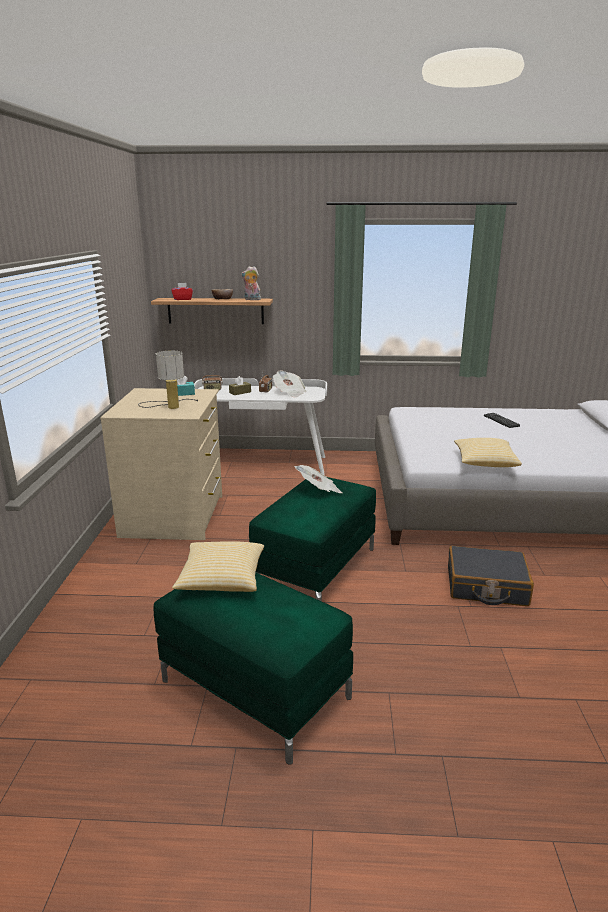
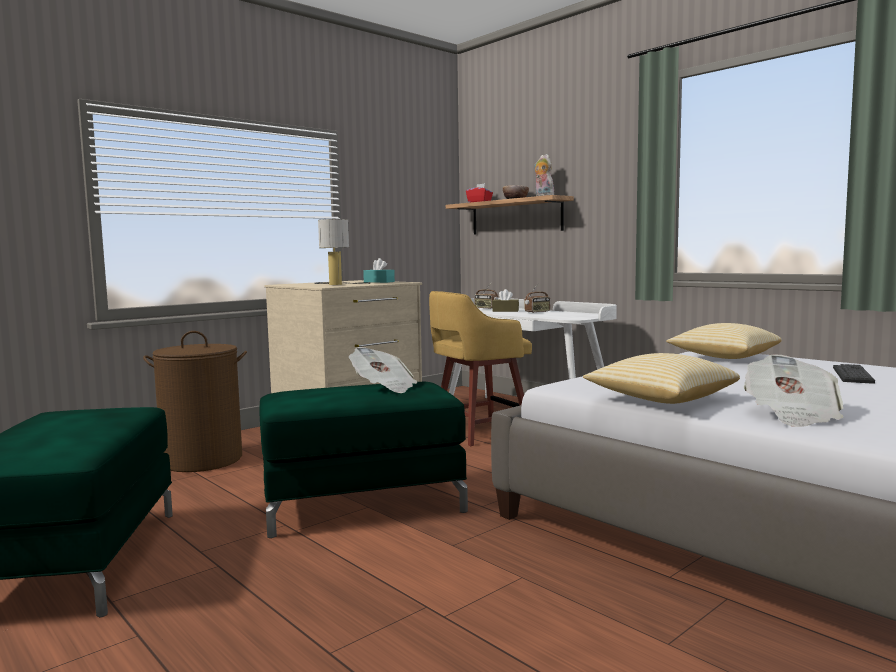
camera: 45 degrees right, 15 degrees down
pillow [172,542,264,592] -> pillow moved to [666,323,782,359]
newspaper [273,370,306,397] -> newspaper moved to [743,354,844,427]
black suitcase [448,546,534,606] -> none
none -> brown laundry basket [143,331,247,472]
none -> yellow stool [429,291,532,446]

